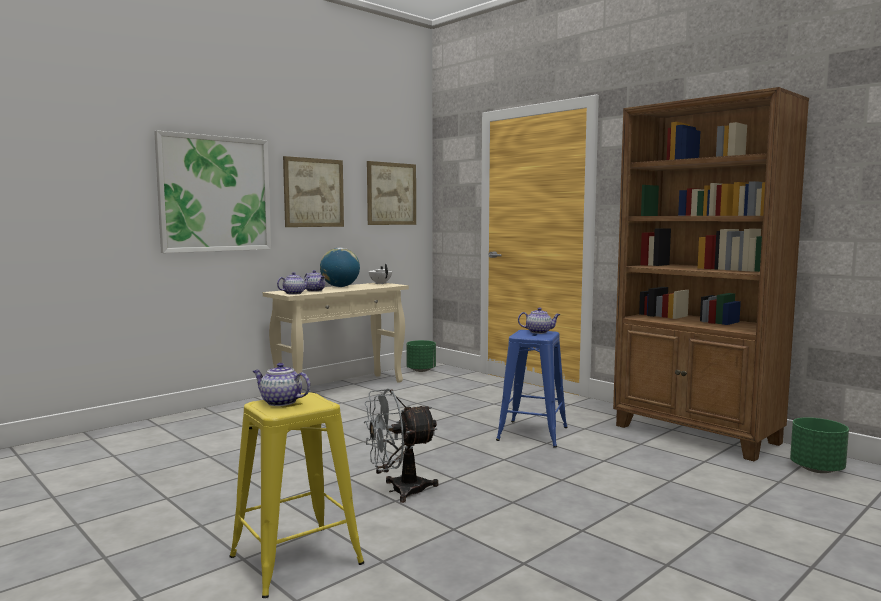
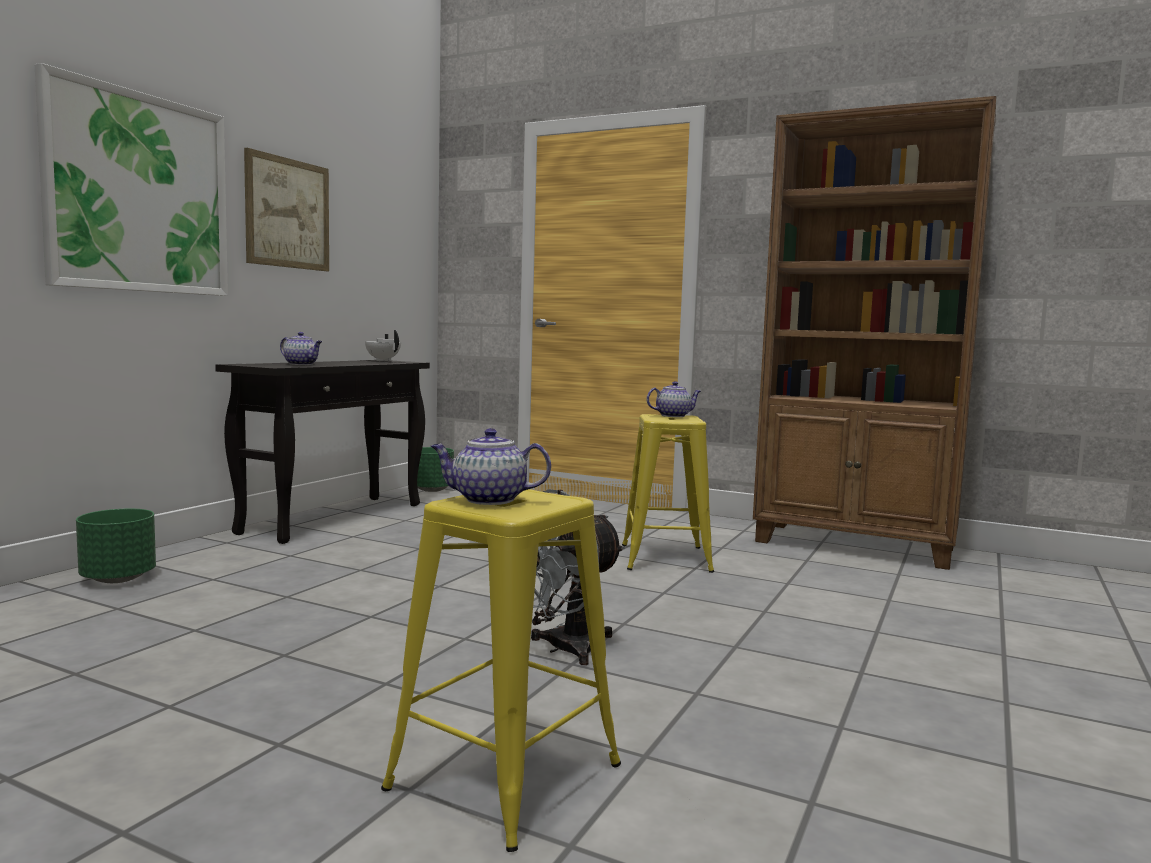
camera: 20 degrees left, 0 degrees up
beige console table [263,283,409,393] -> black console table [215,360,430,544]
teapot [277,272,309,295] -> none
globe [320,248,360,287] -> none
picture [367,161,416,225] -> none
blue stool [496,330,567,448] -> yellow stool [622,414,714,573]
green planter [790,417,849,473] -> green planter moved to [76,509,156,583]

